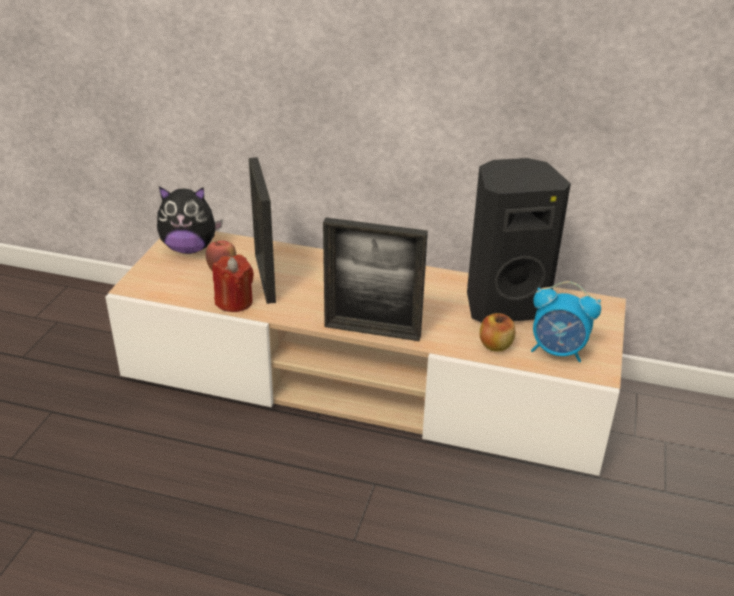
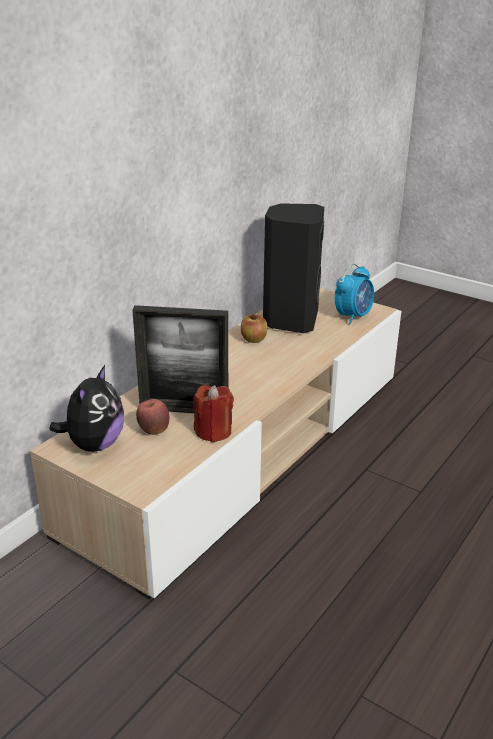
camera: 70 degrees left, 5 degrees down
picture frame [323,218,428,341] -> none
apple [480,313,515,352] -> apple moved to [241,314,267,343]

